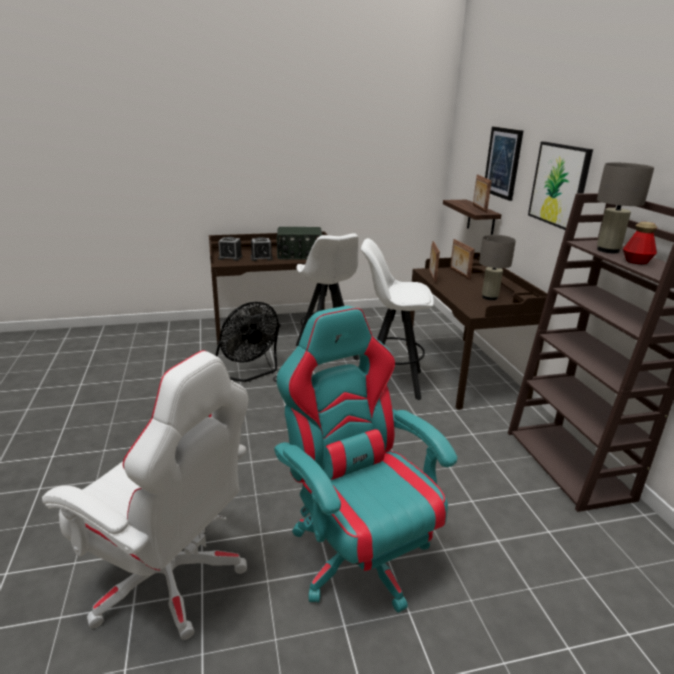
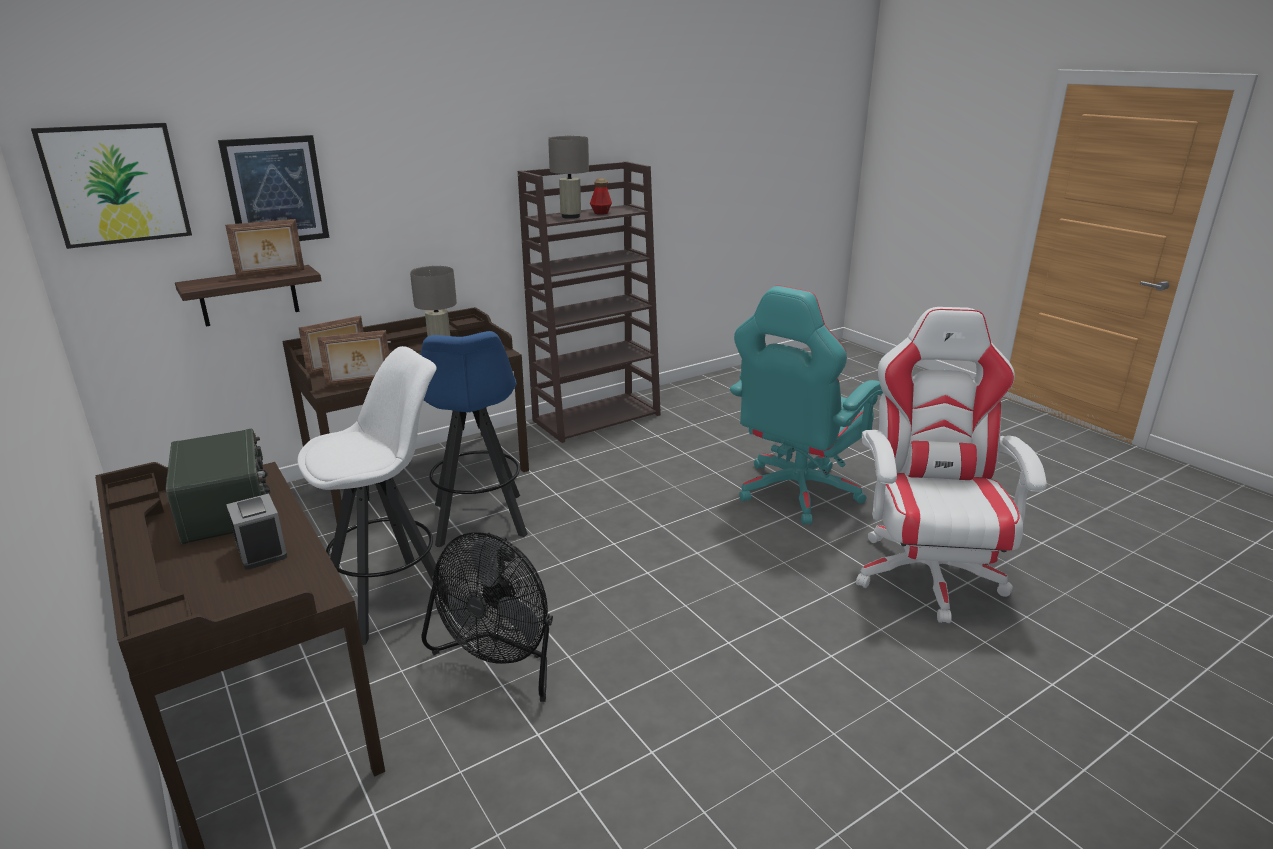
camera: 110 degrees left, 0 degrees up
alarm clock [218,237,243,261] -> none
white stool [361,238,434,400] -> blue stool [420,331,528,547]
picture [528,142,593,230] -> picture moved to [31,123,192,249]

